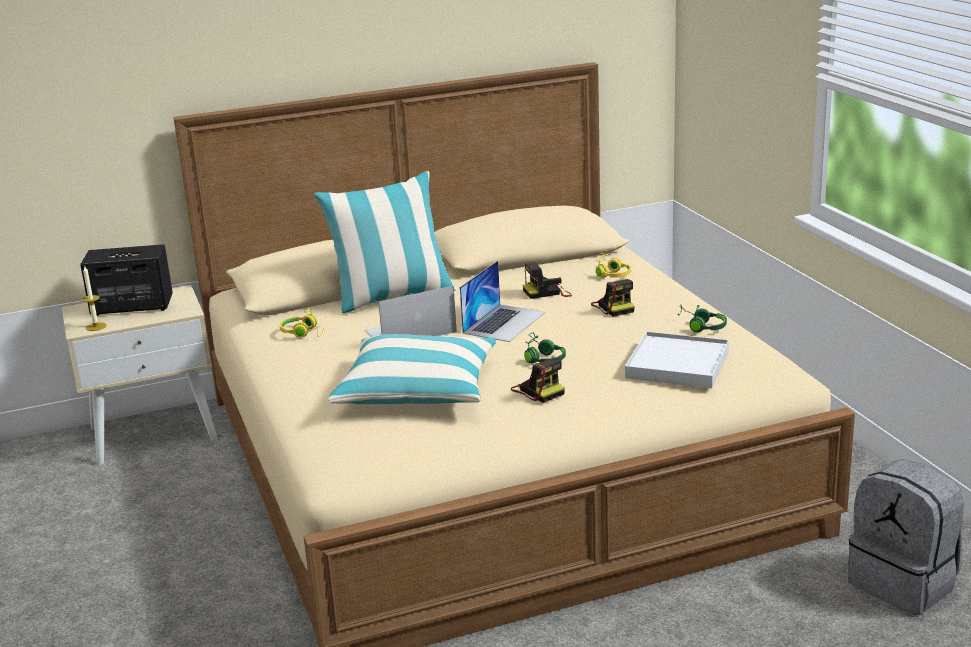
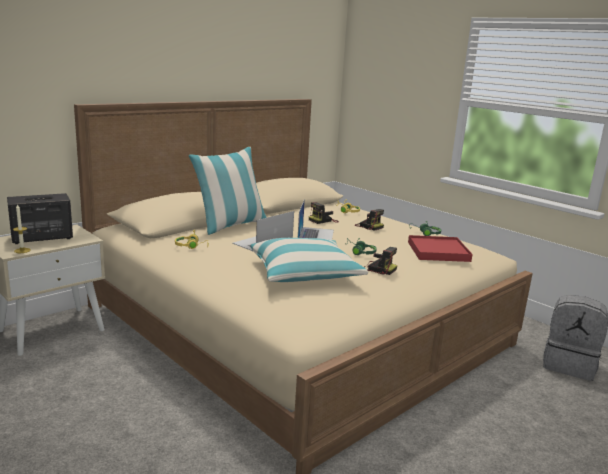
camera: 25 degrees left, 5 degrees down
white tray [625,331,729,388] -> red tray [408,235,473,262]

